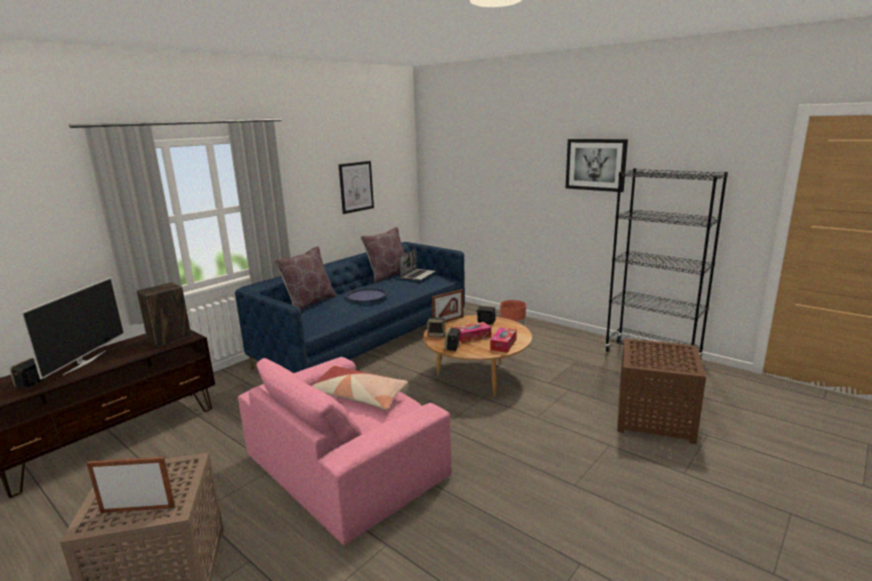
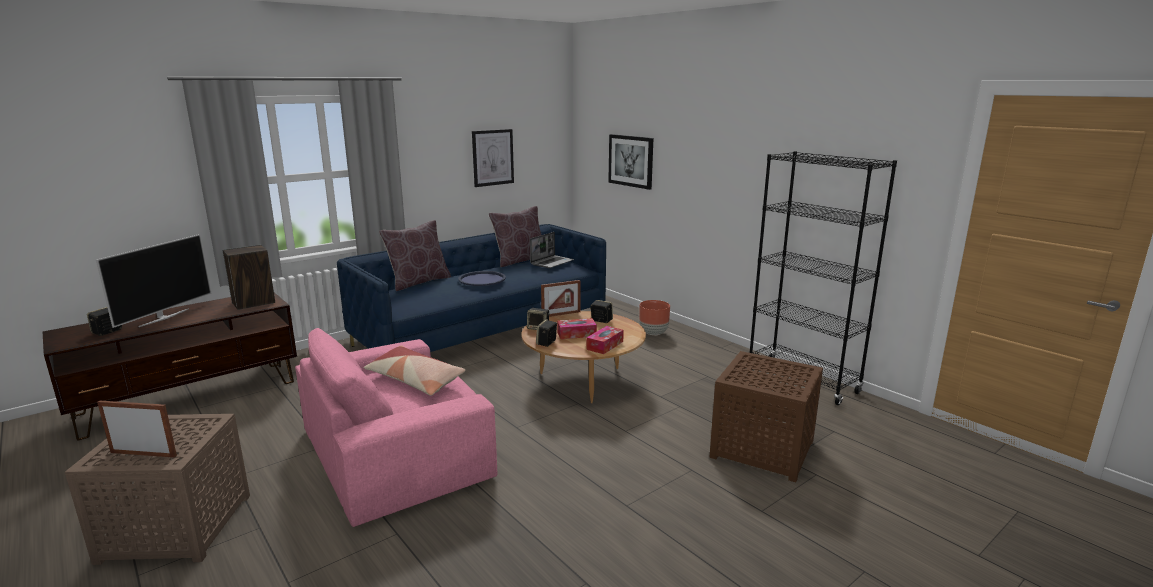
camera: 10 degrees right, 0 degrees up
picture [566,139,628,192] -> picture moved to [608,134,653,190]

